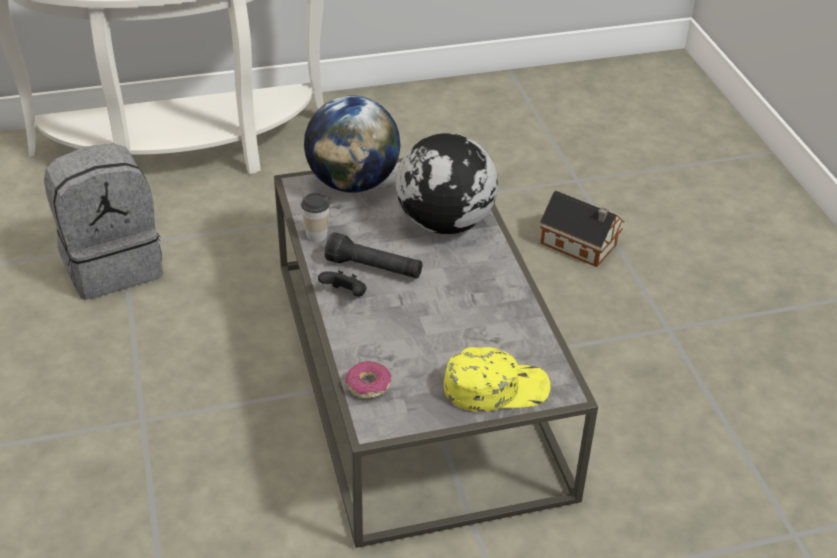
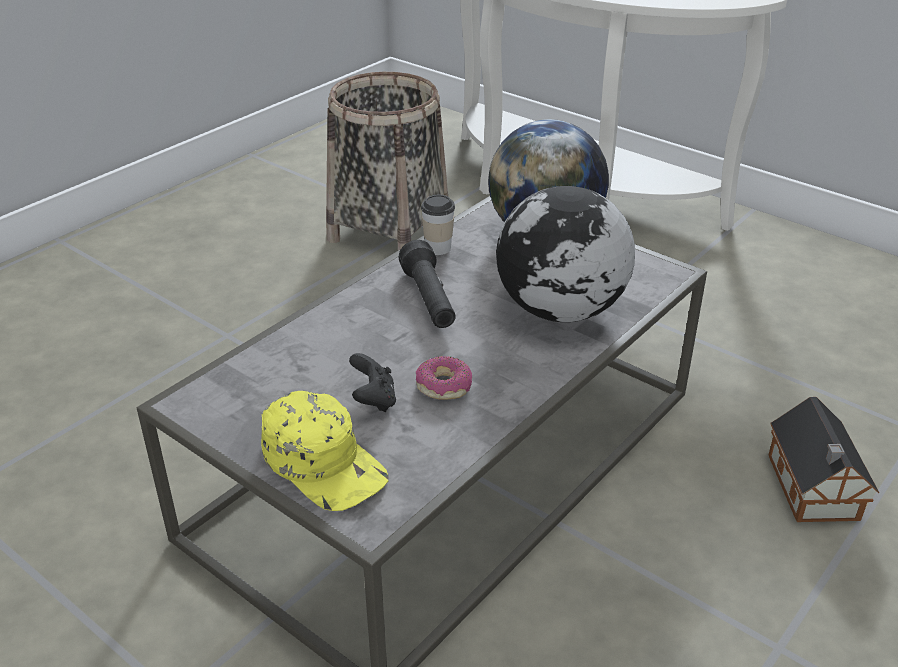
camera: 55 degrees right, 5 degrees down
grey backpack [44,144,163,300] -> basket [326,72,448,250]
black game controller [318,271,367,297] -> black game controller moved to [349,353,396,412]
donut [345,361,392,399] -> donut moved to [416,356,472,400]

